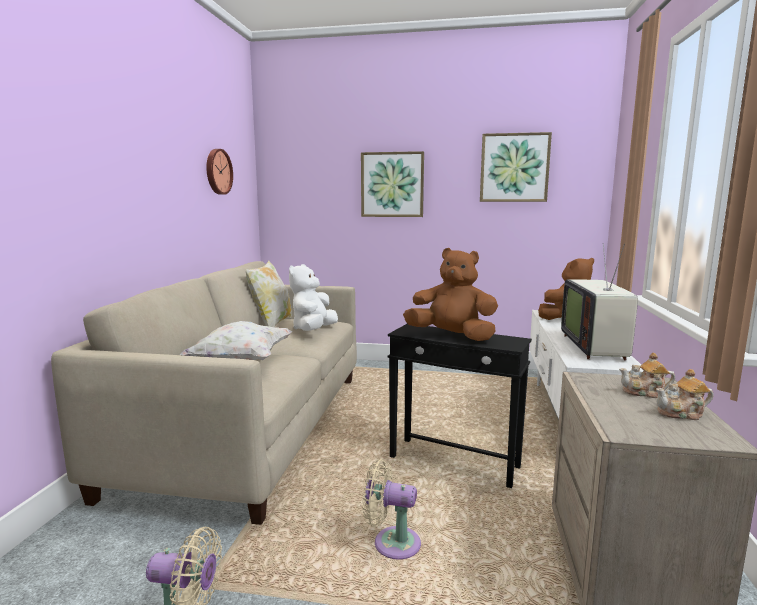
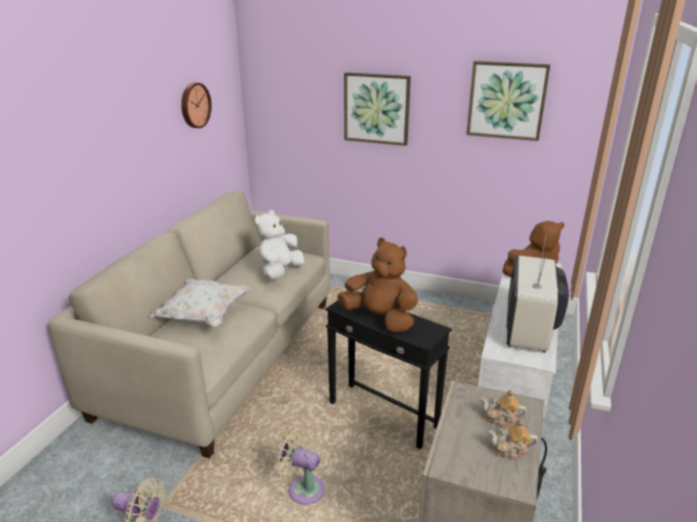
camera: 10 degrees right, 15 degrees up
pillow [245,261,292,327] -> none

